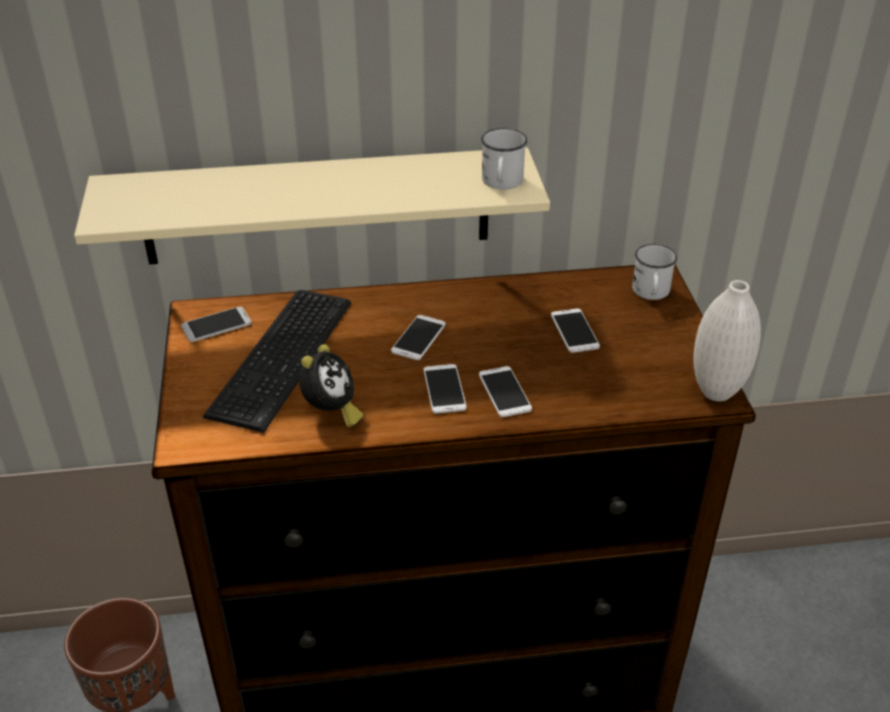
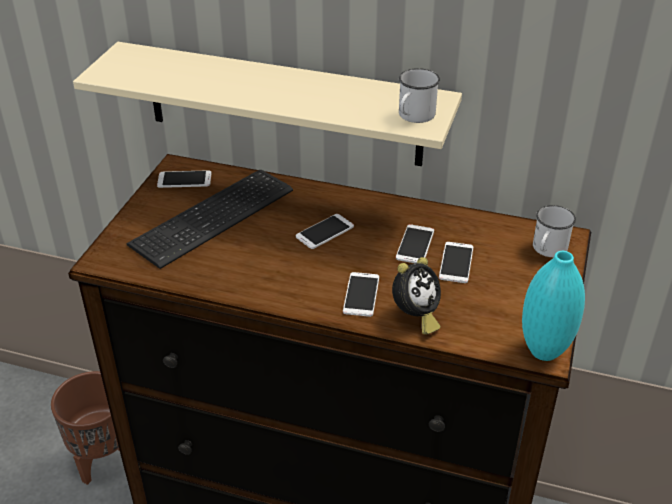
camera: 25 degrees right, 0 degrees up
alarm clock [299,344,363,427] -> alarm clock moved to [392,257,441,335]
phone [424,364,467,414] -> phone moved to [396,224,434,263]
white vase [694,280,761,402] -> turquoise vase [522,251,585,361]

